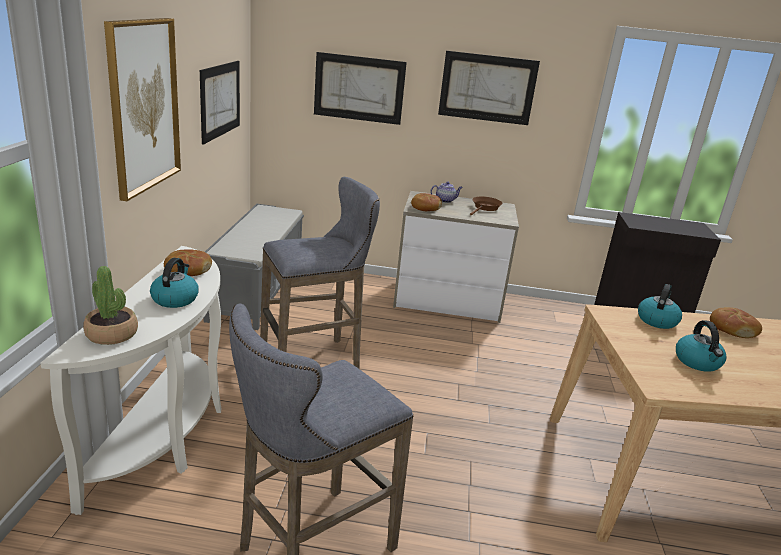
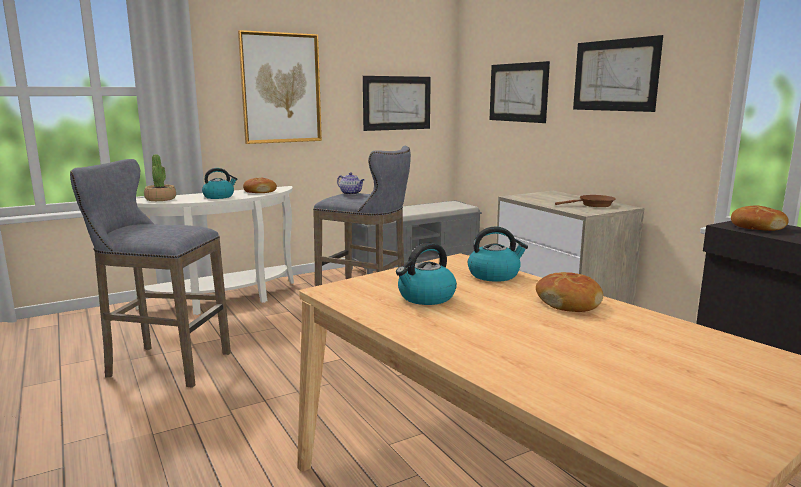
camera: 55 degrees right, 10 degrees down
bread [411,193,442,211] -> bread moved to [731,205,789,231]
teapot [430,182,463,203] -> teapot moved to [337,172,365,195]

